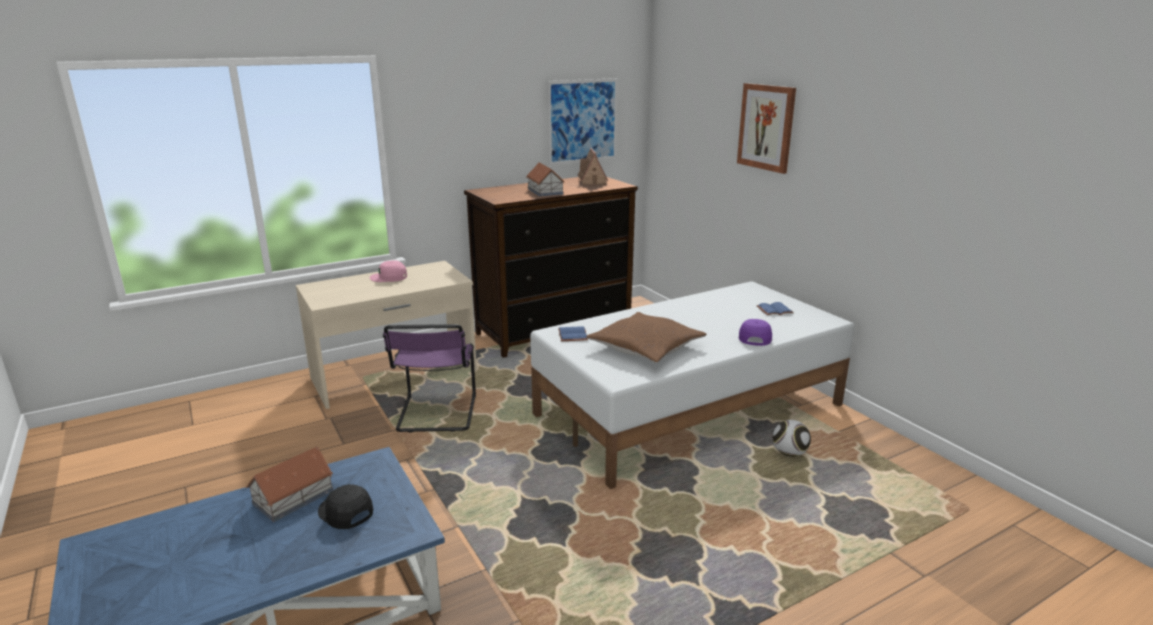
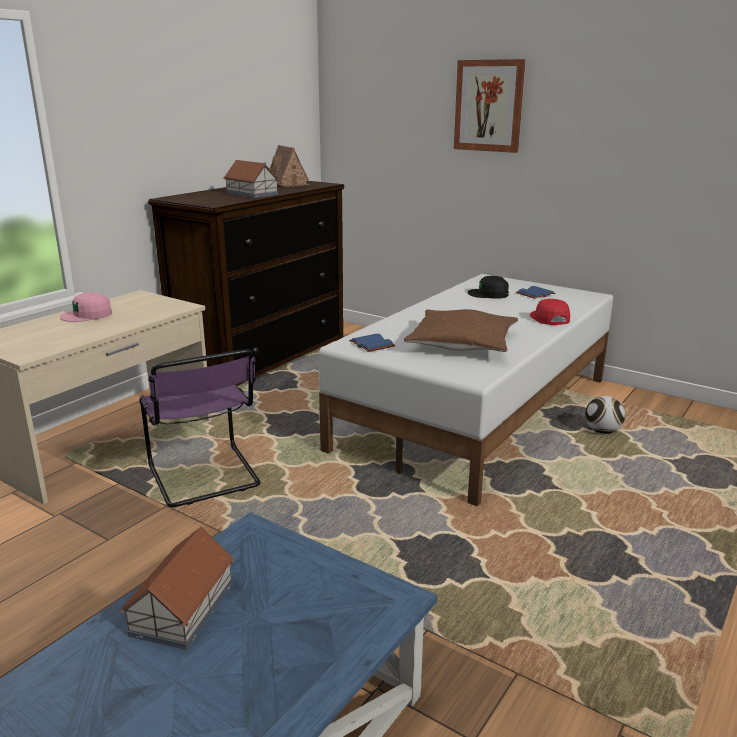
camera: 25 degrees left, 0 degrees up
black cap [318,484,373,529] -> black cap moved to [468,276,509,299]
picture [547,78,618,165] -> none
purple cap [739,319,772,346] -> red cap [530,299,570,325]

